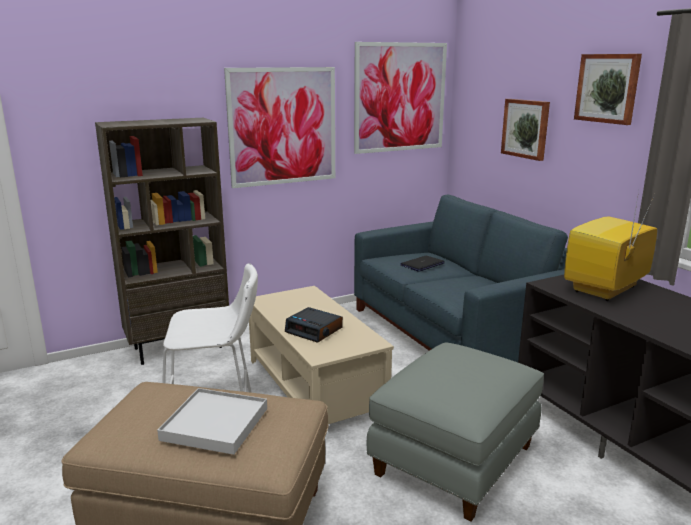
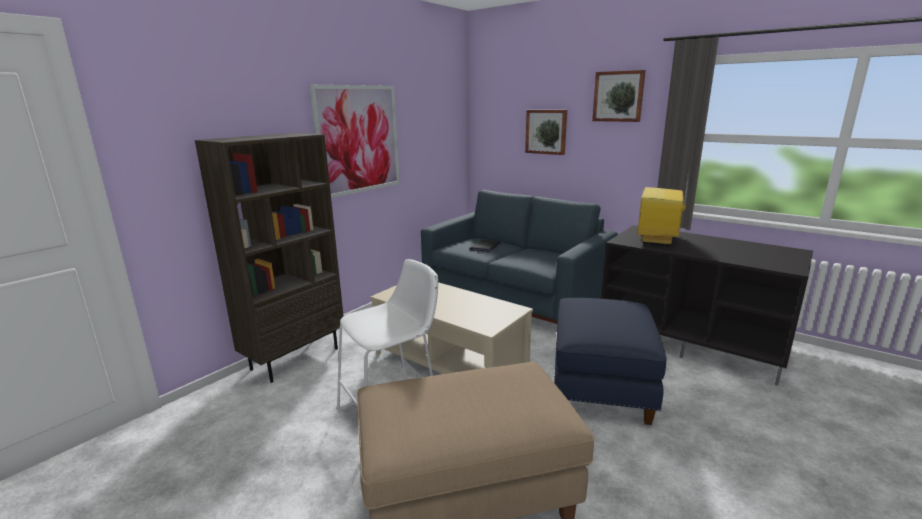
camera: 25 degrees left, 0 degrees up
white tray [157,388,267,455] -> none
alarm clock [285,307,343,343] -> none
picture [354,42,447,154] -> none
grey ottoman [367,342,544,521] -> blue ottoman [554,298,667,425]

